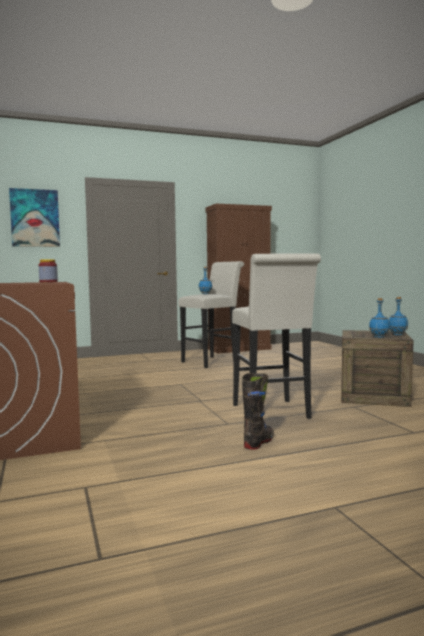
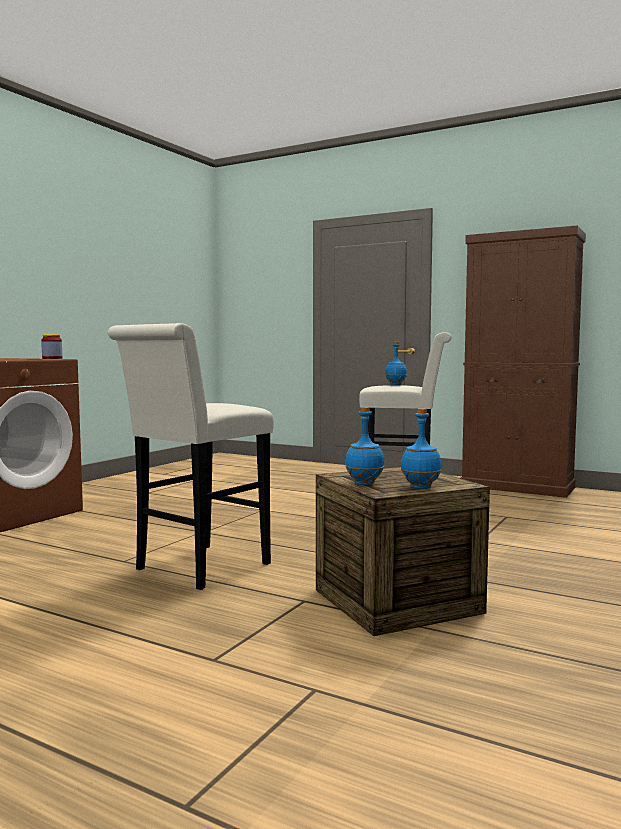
camera: 50 degrees right, 0 degrees up
picture [9,188,60,247] -> none
black boot [242,373,274,450] -> none

